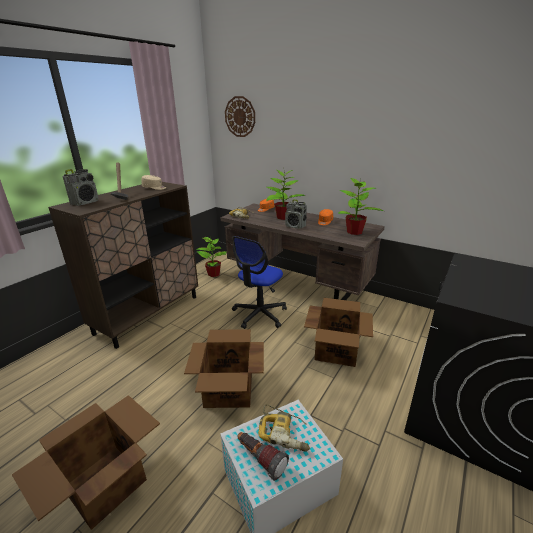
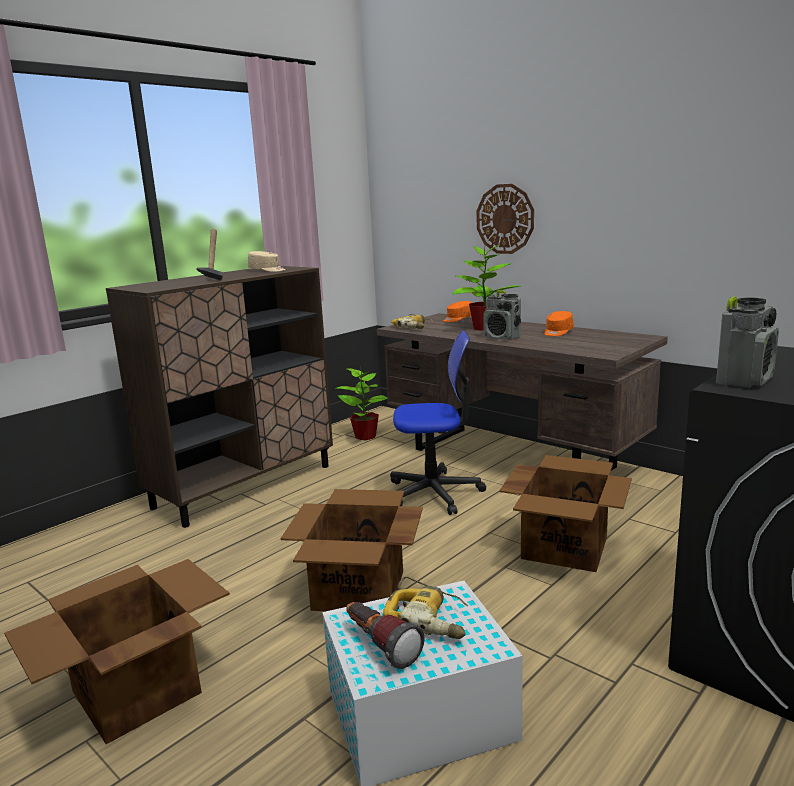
camera: 10 degrees right, 10 degrees down
radio [63,169,99,206] -> radio moved to [716,296,779,388]
wall clock [225,96,255,137] -> wall clock moved to [476,184,534,254]
office chair [232,236,287,329] -> office chair turned 135 degrees counterclockwise [390,331,486,515]
potted plant [338,177,384,235] -> none

